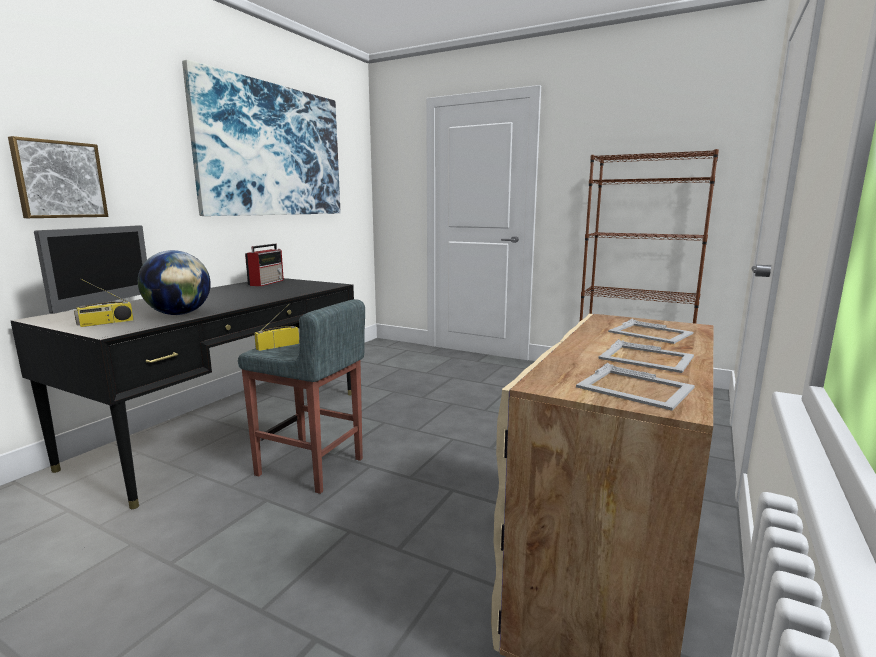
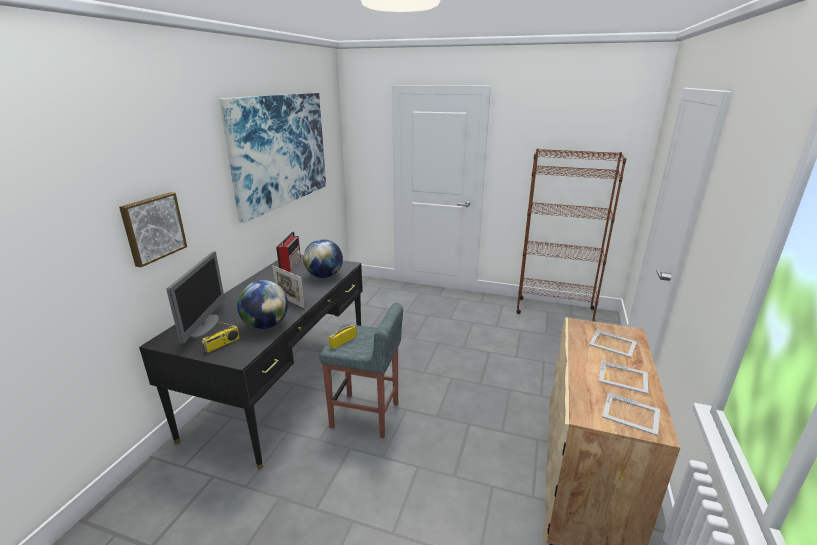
camera: 10 degrees left, 10 degrees up
none -> picture frame [272,265,304,308]
none -> globe [303,239,343,278]

